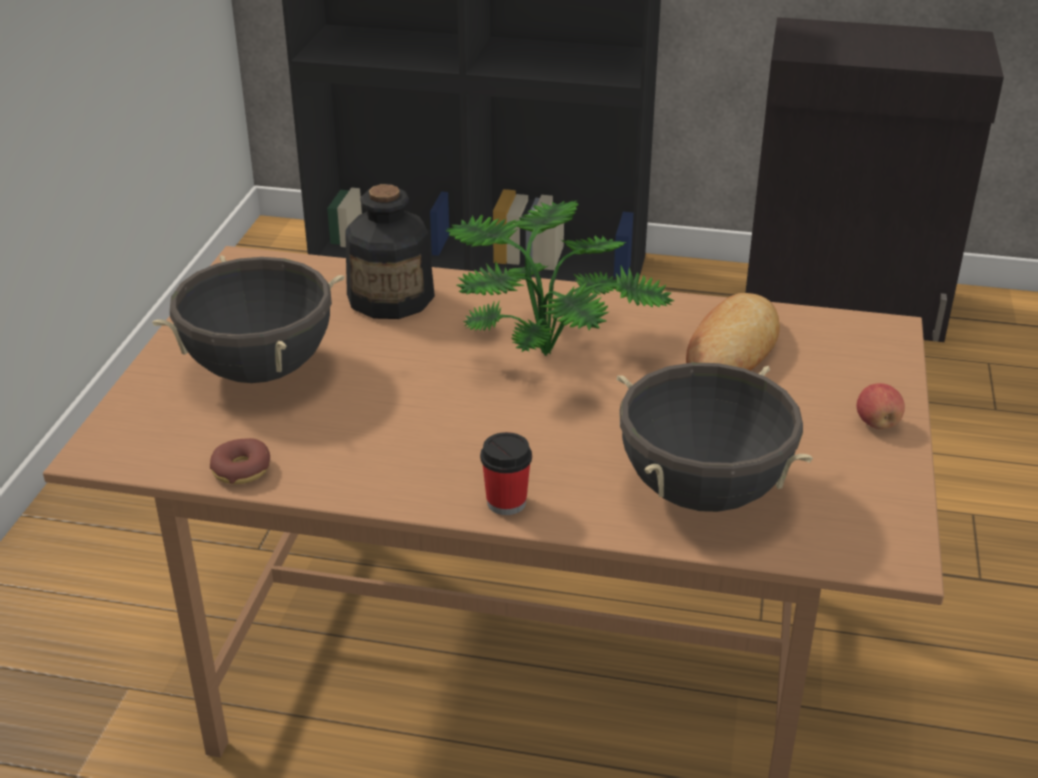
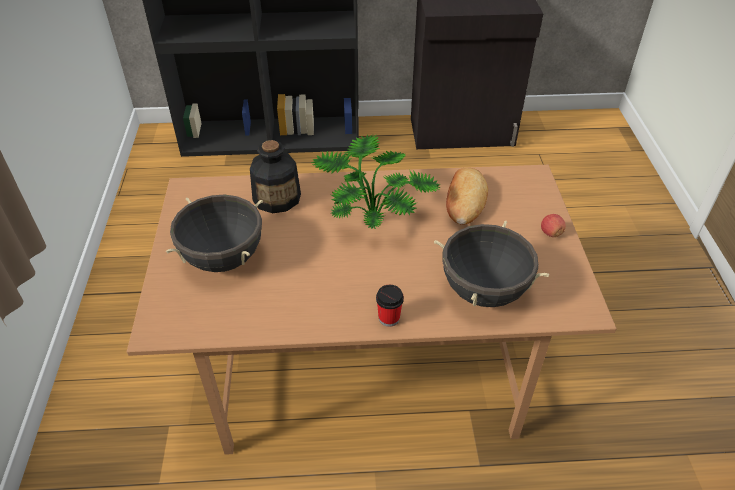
camera: 15 degrees left, 10 degrees up
donut [210,438,270,484] -> none

